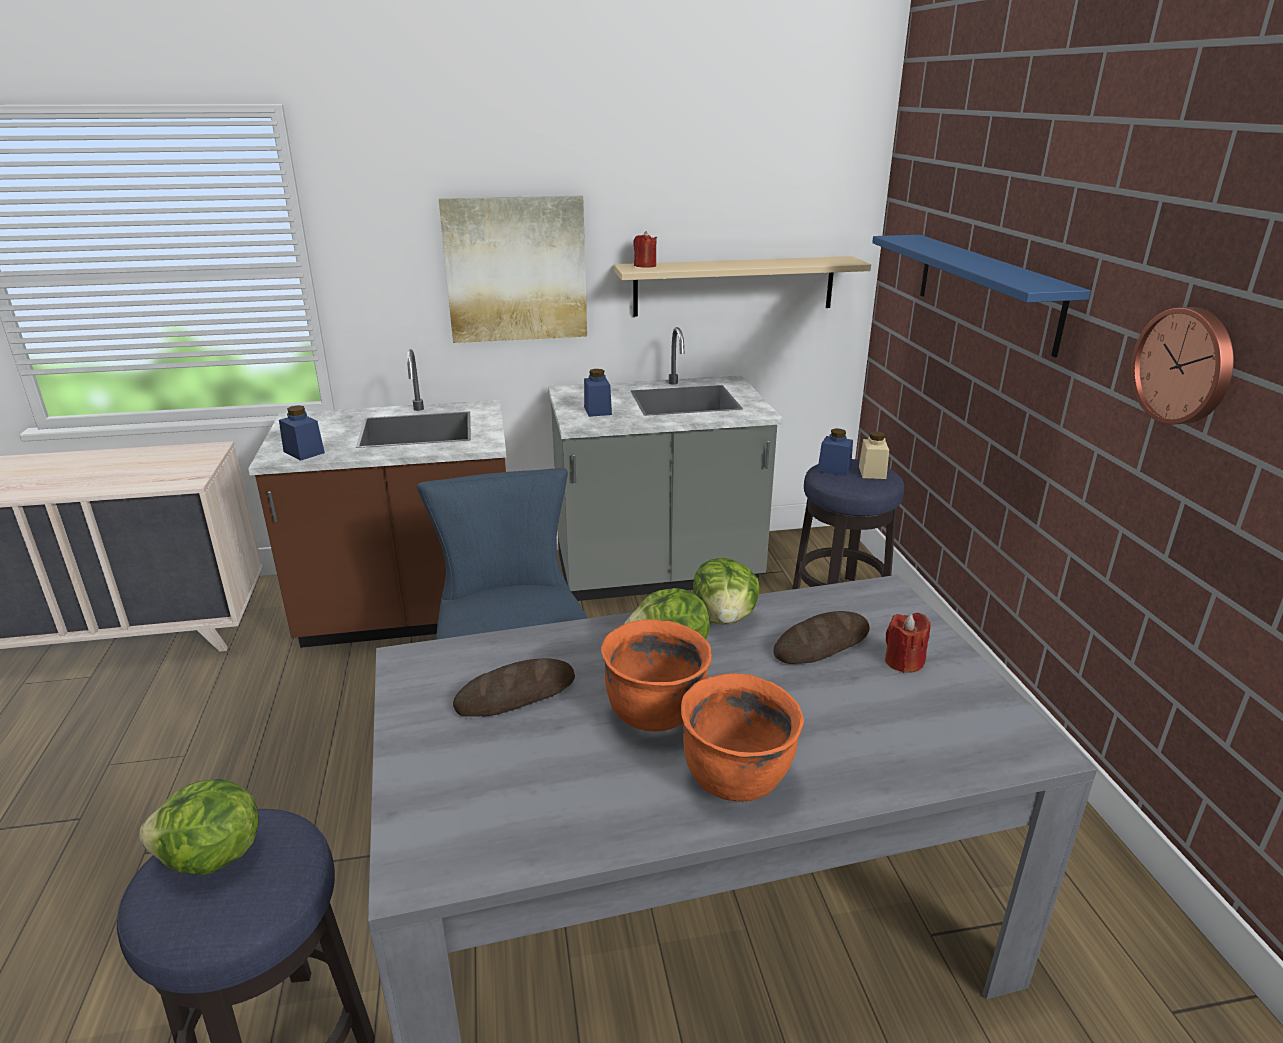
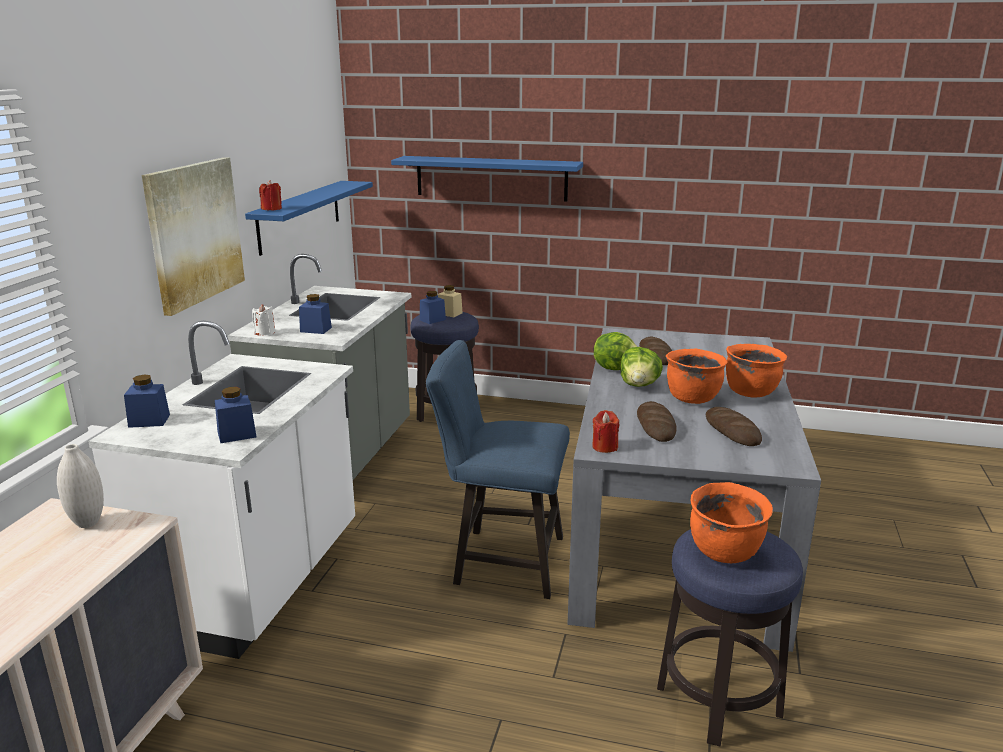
camera: 65 degrees left, 5 degrees down
lettuce [139,779,259,875] -> orange cooking pot [690,482,773,563]
brown counter [248,349,507,648] -> white counter [88,321,355,659]
beige shelf [614,256,871,317] -> blue shelf [245,181,373,256]
red candle [885,613,930,673] -> red candle moved to [592,410,619,453]
wall clock [1131,307,1234,425] -> none
none -> white vase [57,444,104,528]
none -> blue jar [124,374,170,428]
none -> white candle [252,304,275,336]
none -> bread [706,407,762,446]

